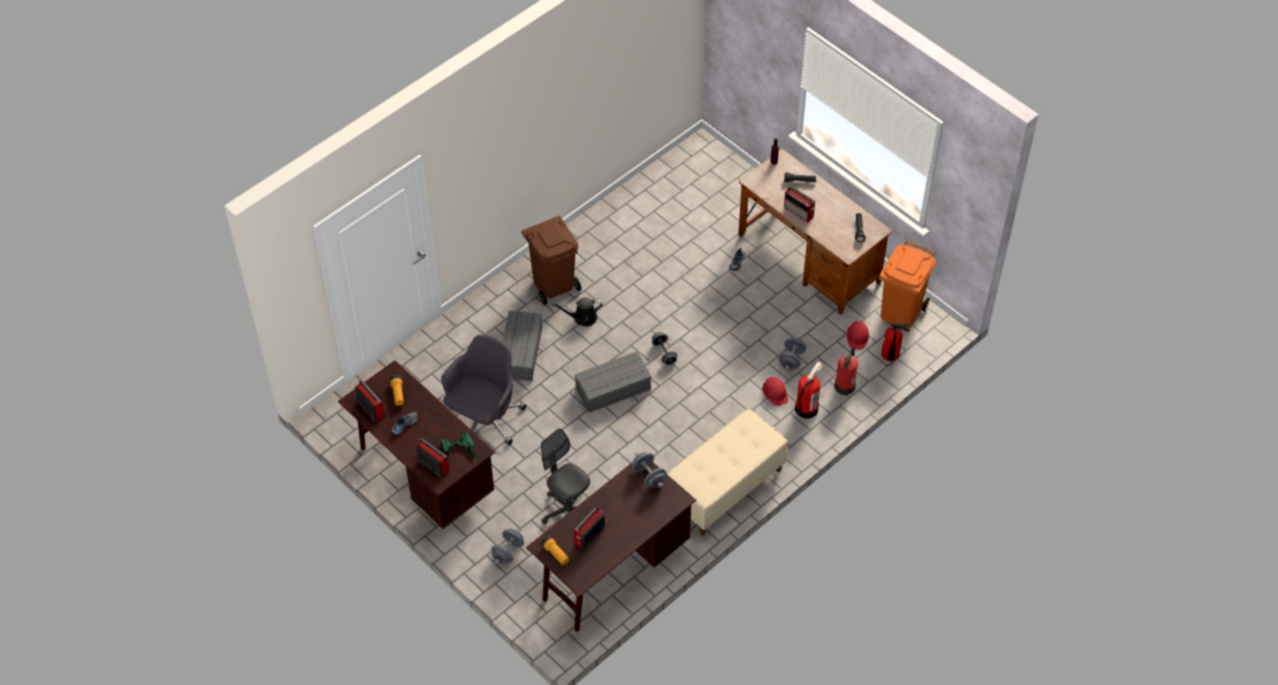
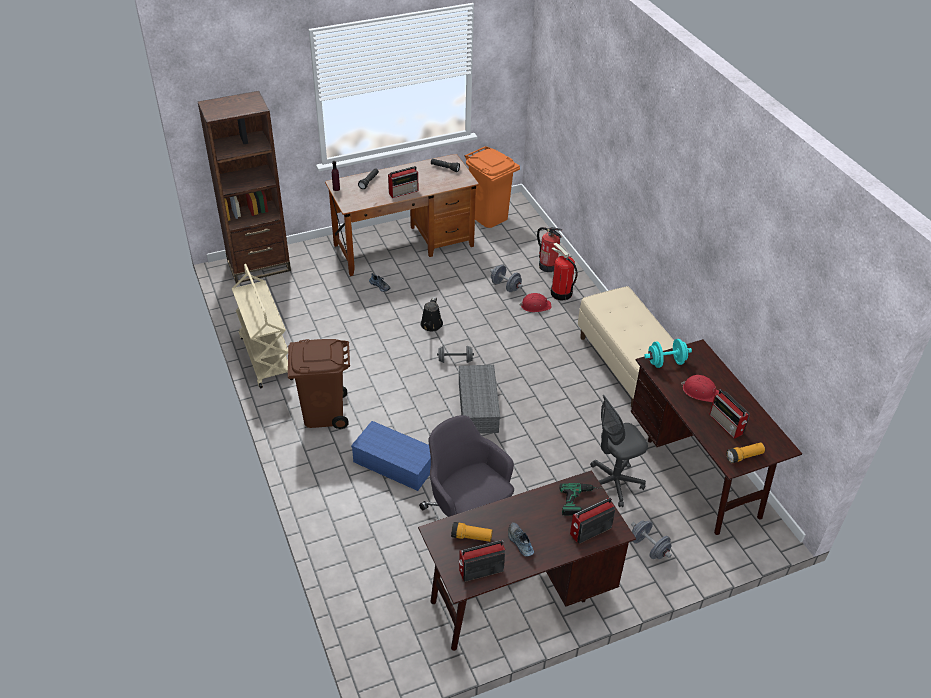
camera: 70 degrees left, 10 degrees down
grey storage box [502,311,543,381] -> blue storage box [351,421,431,491]
black watering can [552,298,603,326] -> black watering can moved to [421,297,443,331]
grey dumbbell [632,452,666,488] -> turquoise dumbbell [644,339,692,368]
red hard hat [847,320,869,350] -> red hard hat moved to [681,375,719,402]
fire extinguisher [881,322,911,361] -> none
none -> brown bookcase [197,91,291,283]
none -> beige cart [232,264,293,388]

